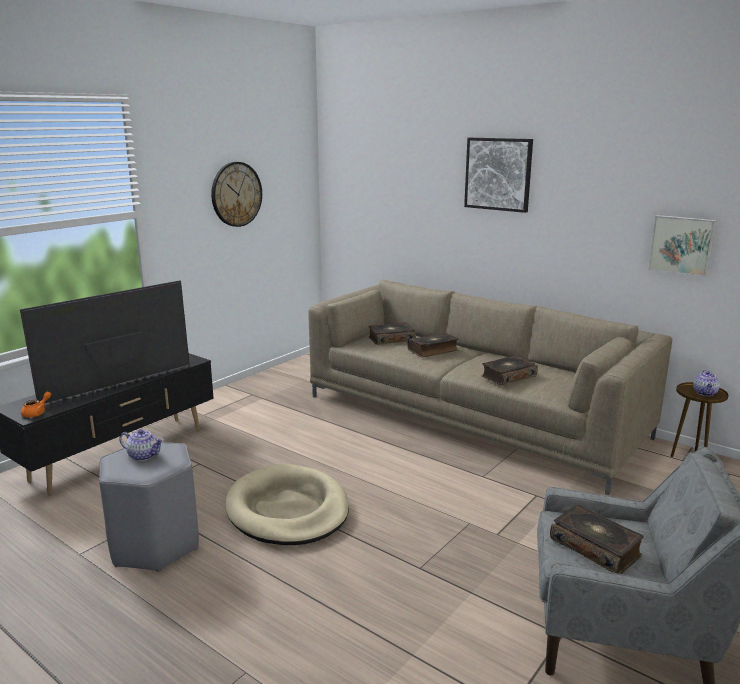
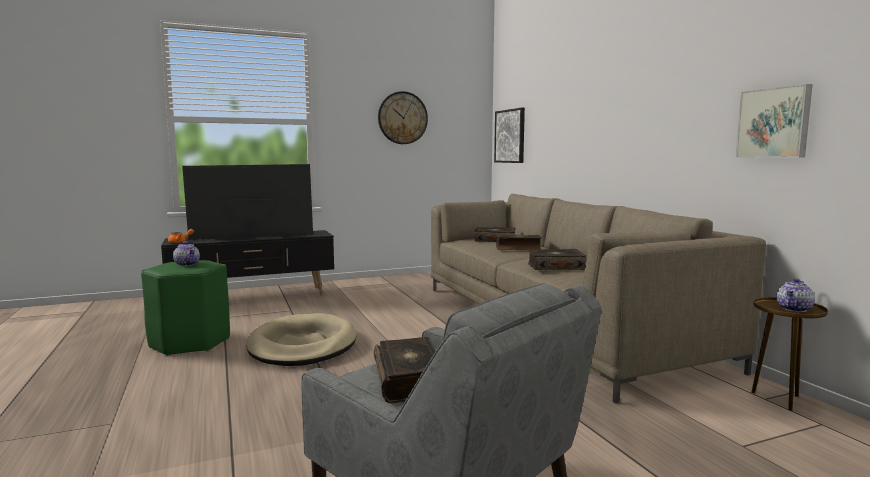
camera: 30 degrees right, 10 degrees down
grey stool [99,442,199,572] -> green stool [141,260,230,356]
picture [464,138,533,213] -> picture moved to [494,108,525,163]

